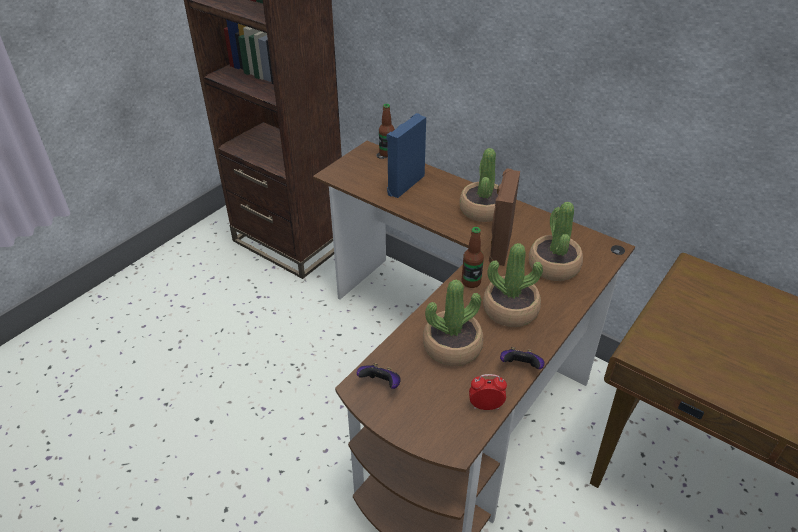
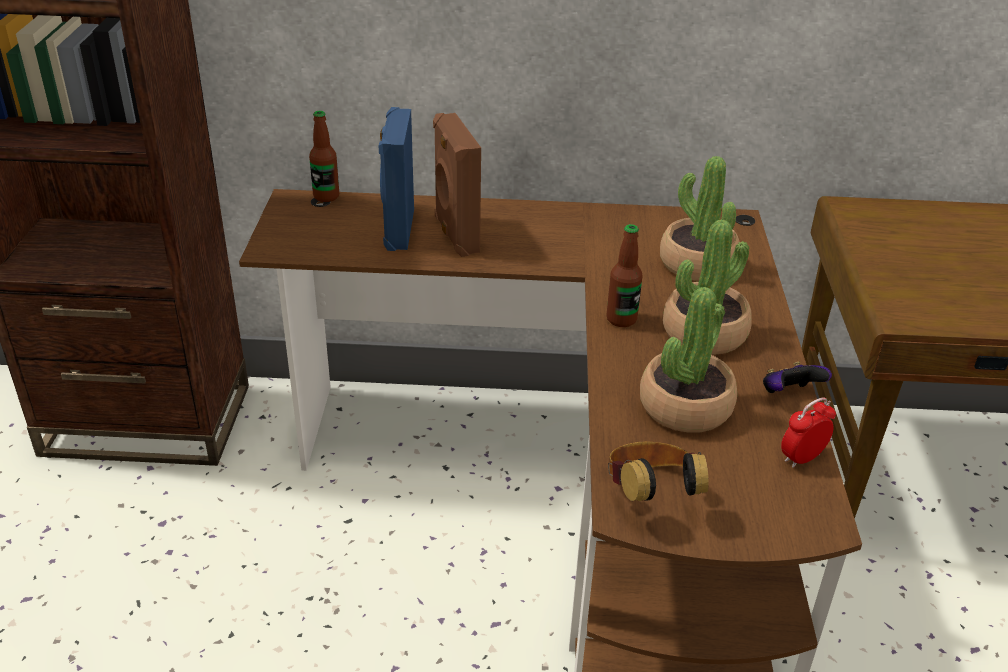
camera: 35 degrees left, 5 degrees down
game controller [357,363,401,389] -> headphones [608,442,709,501]
potted plant [459,148,499,222] -> none
brown speaker [489,168,520,266] -> brown speaker moved to [433,113,481,257]

